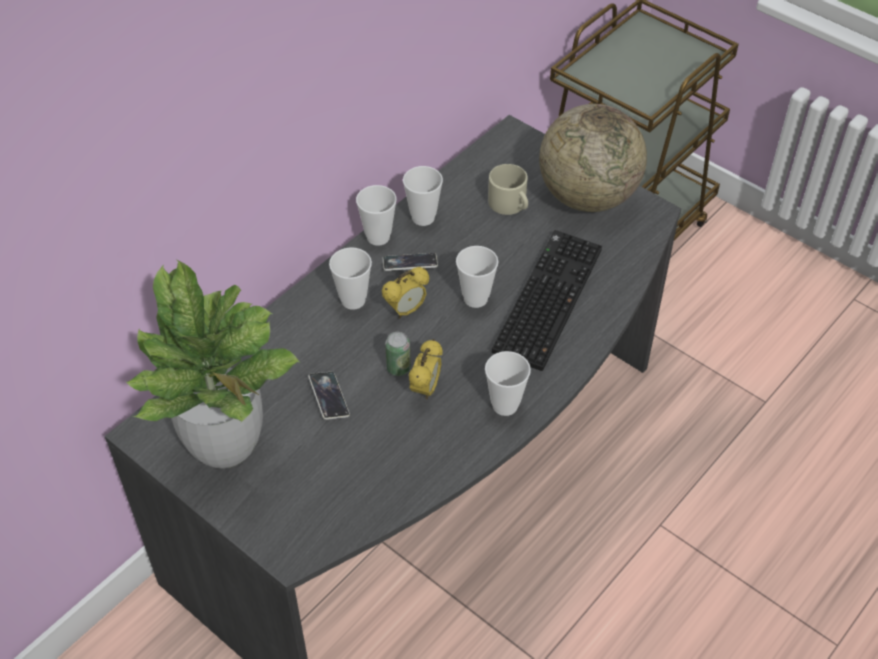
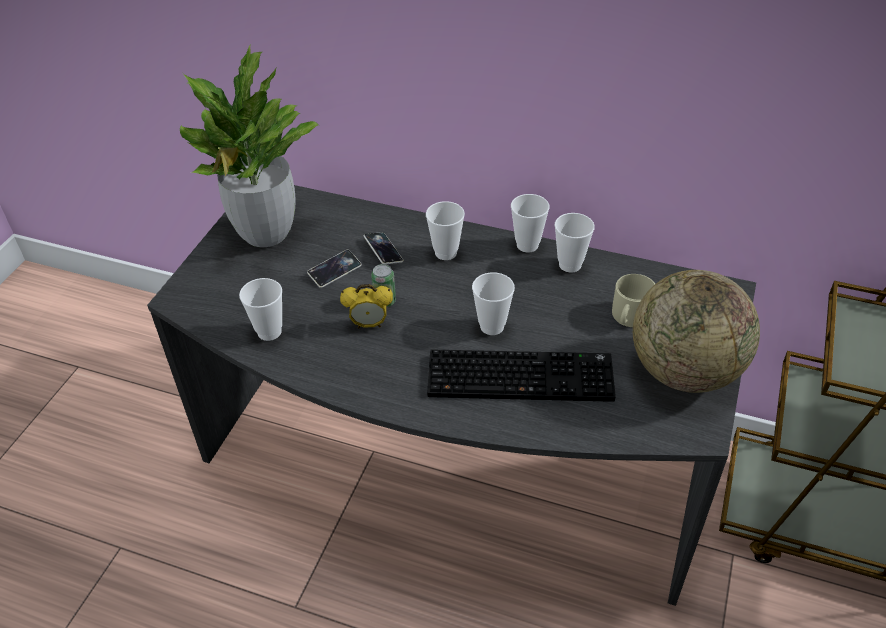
camera: 70 degrees right, 5 degrees down
alarm clock [382,267,429,319] -> none
phone [383,253,438,271] -> phone moved to [363,232,404,264]
cup [485,351,531,416] -> cup moved to [239,278,282,341]

